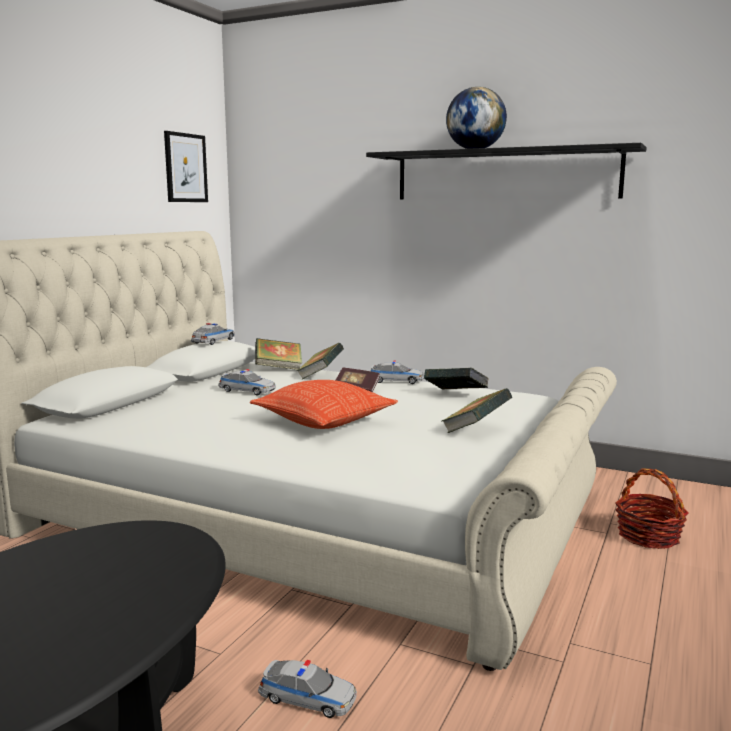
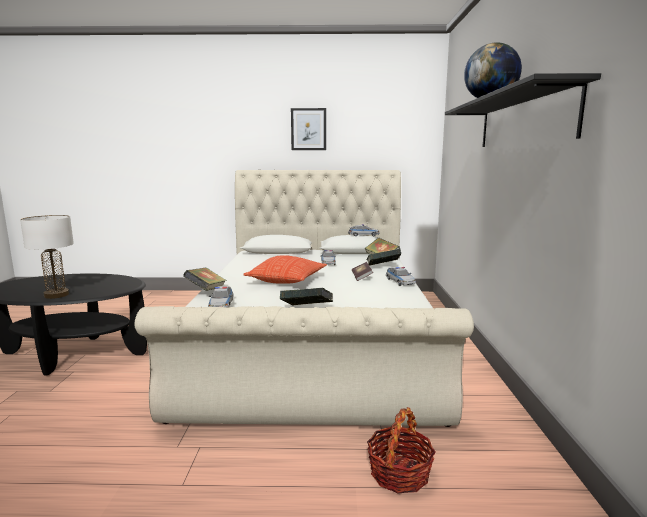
camera: 65 degrees right, 0 degrees up
picture [164,131,208,202] -> picture moved to [291,108,326,150]
toy car [258,660,357,718] -> toy car moved to [208,286,234,308]
book [424,368,489,390] -> book moved to [183,267,226,291]
none -> table lamp [20,215,74,299]

